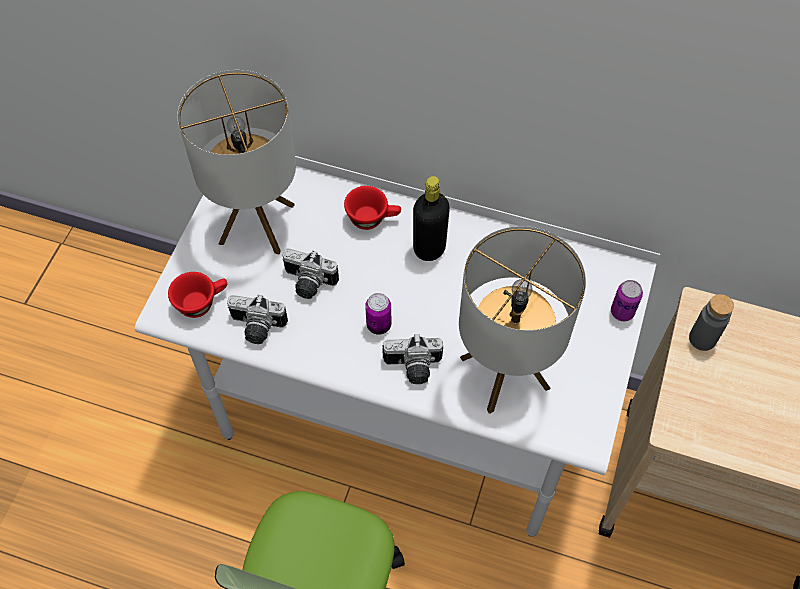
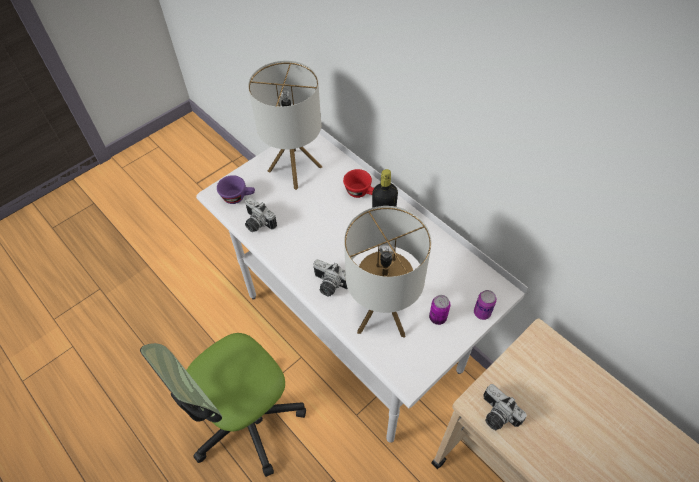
camera: 30 degrees right, 5 degrees down
red cup [168,272,227,318] -> purple cup [217,175,255,204]
camera [282,248,339,299] -> camera moved to [483,384,527,430]
can [365,293,391,335] -> can moved to [429,295,451,325]
grey bottle [689,294,734,351] -> none

